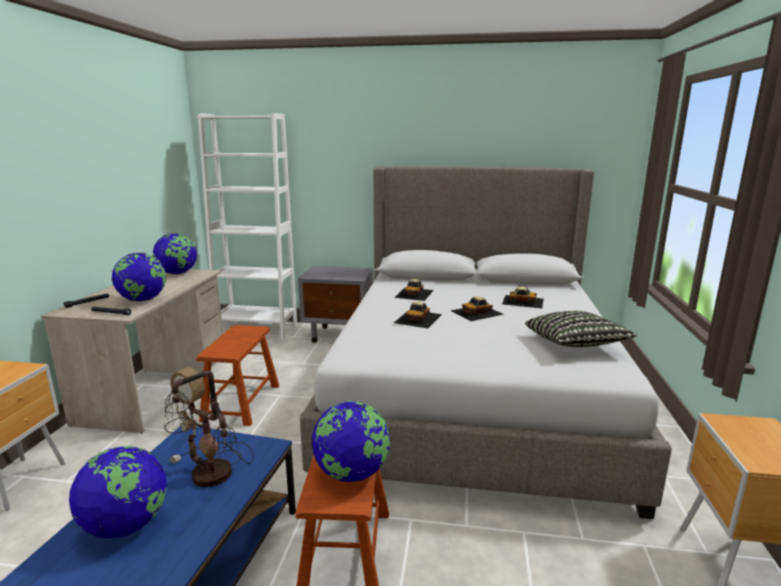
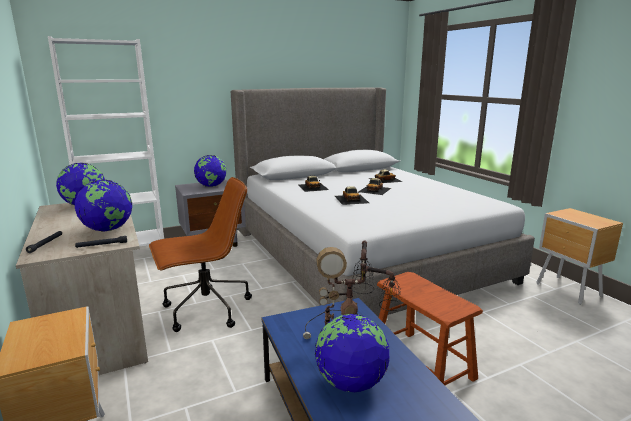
camera: 35 degrees left, 0 degrees up
brown stool [196,325,279,426] -> brown office chair [149,177,252,332]
globe [312,401,390,482] -> globe moved to [194,155,226,187]
pillow [525,311,638,347] -> none

